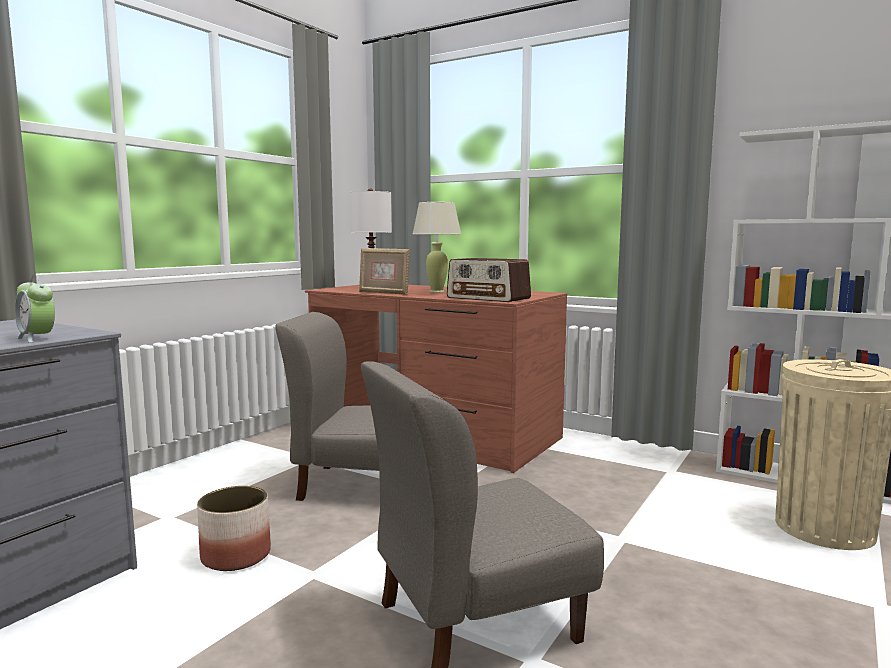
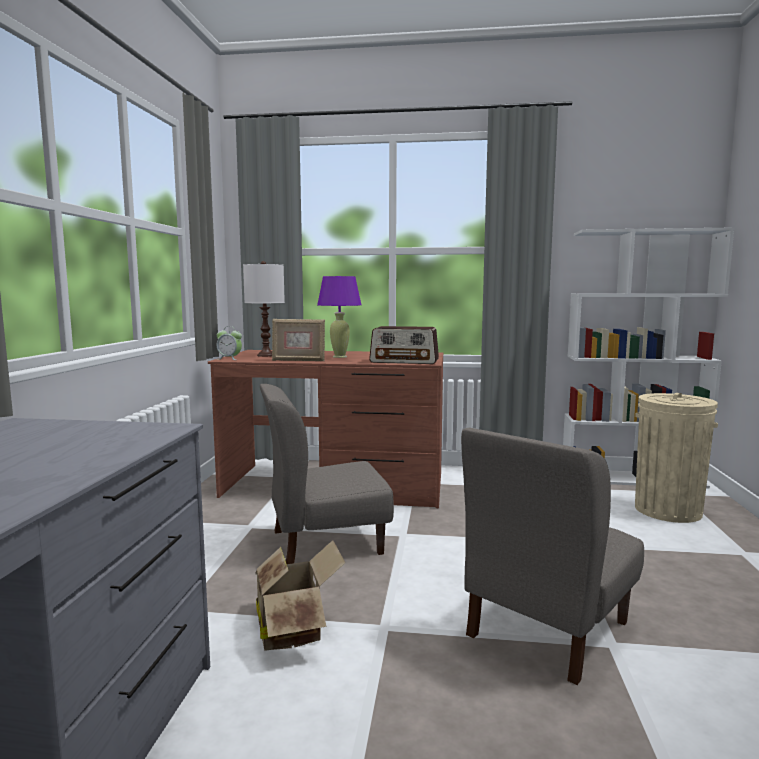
camera: 25 degrees left, 0 degrees up
alarm clock [15,275,55,343] -> alarm clock moved to [217,326,242,360]
planter [197,486,271,571] -> cardboard box [255,540,345,651]
beige table lamp [413,202,461,293] -> purple table lamp [317,276,361,358]

